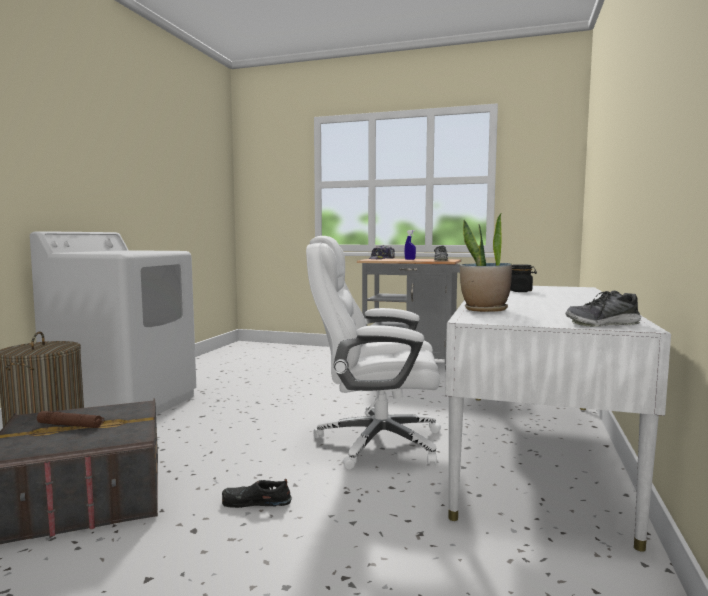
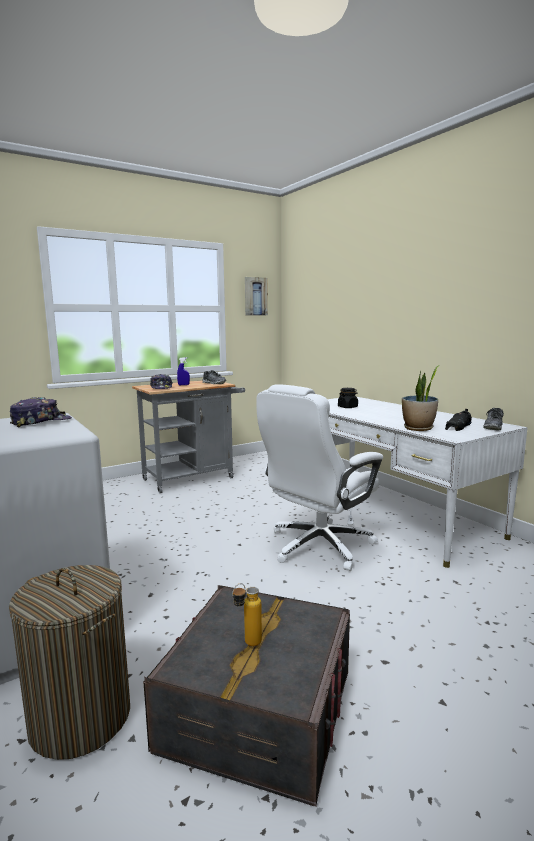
camera: 50 degrees left, 5 degrees up
brown flashlight [37,411,105,428] -> bottle [232,583,262,646]
black shoe [222,478,292,508] -> black shoe moved to [445,409,472,431]
none -> cap [10,397,72,427]
none -> picture [245,277,268,315]

